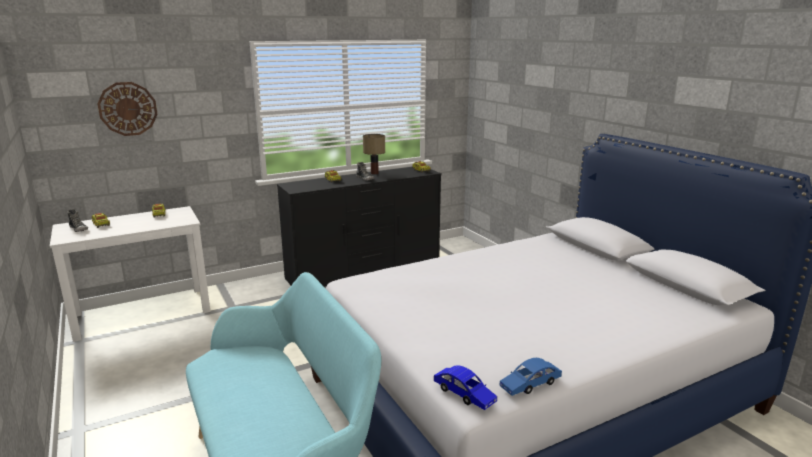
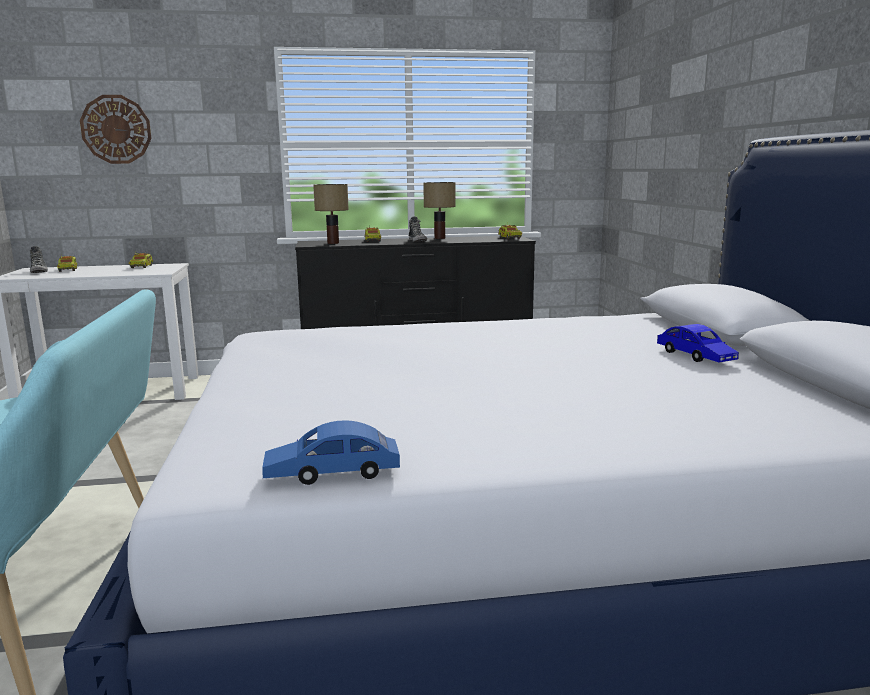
camera: 20 degrees right, 5 degrees down
blue toy car [434,365,497,410] -> blue toy car moved to [657,324,739,363]
none -> table lamp [313,184,349,244]

